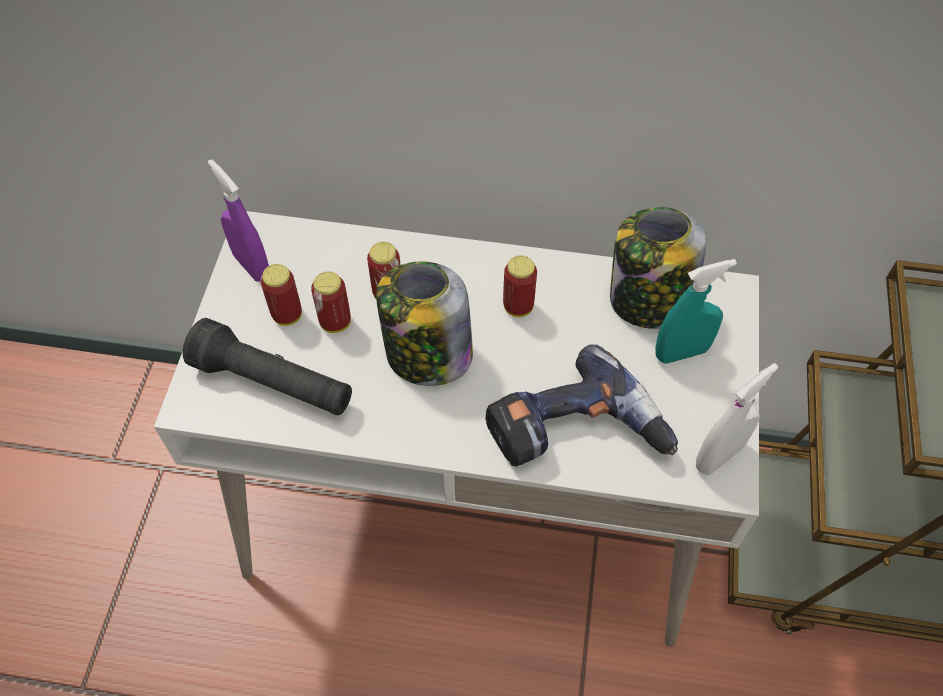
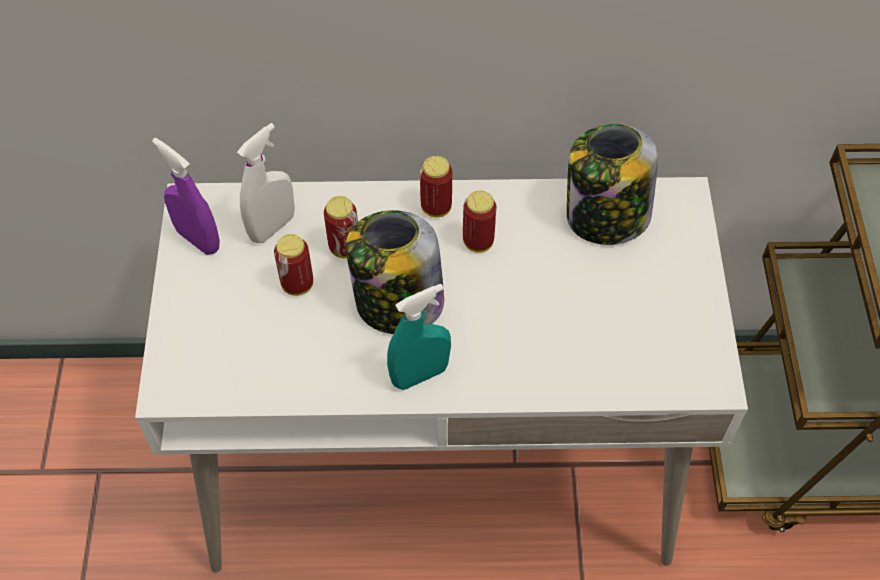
camera: 10 degrees left, 0 degrees up
black flashlight [183,318,352,415] -> none
can [261,264,302,326] -> can moved to [420,156,452,218]
power drill [485,344,678,467] -> none
turquoise spray bottle [655,259,737,364] -> turquoise spray bottle moved to [387,284,451,390]
white spray bottle [696,363,779,475] -> white spray bottle moved to [237,123,295,243]

